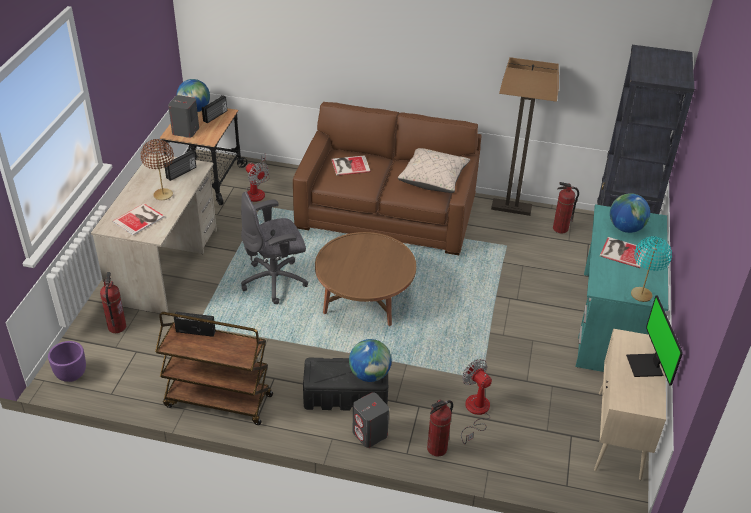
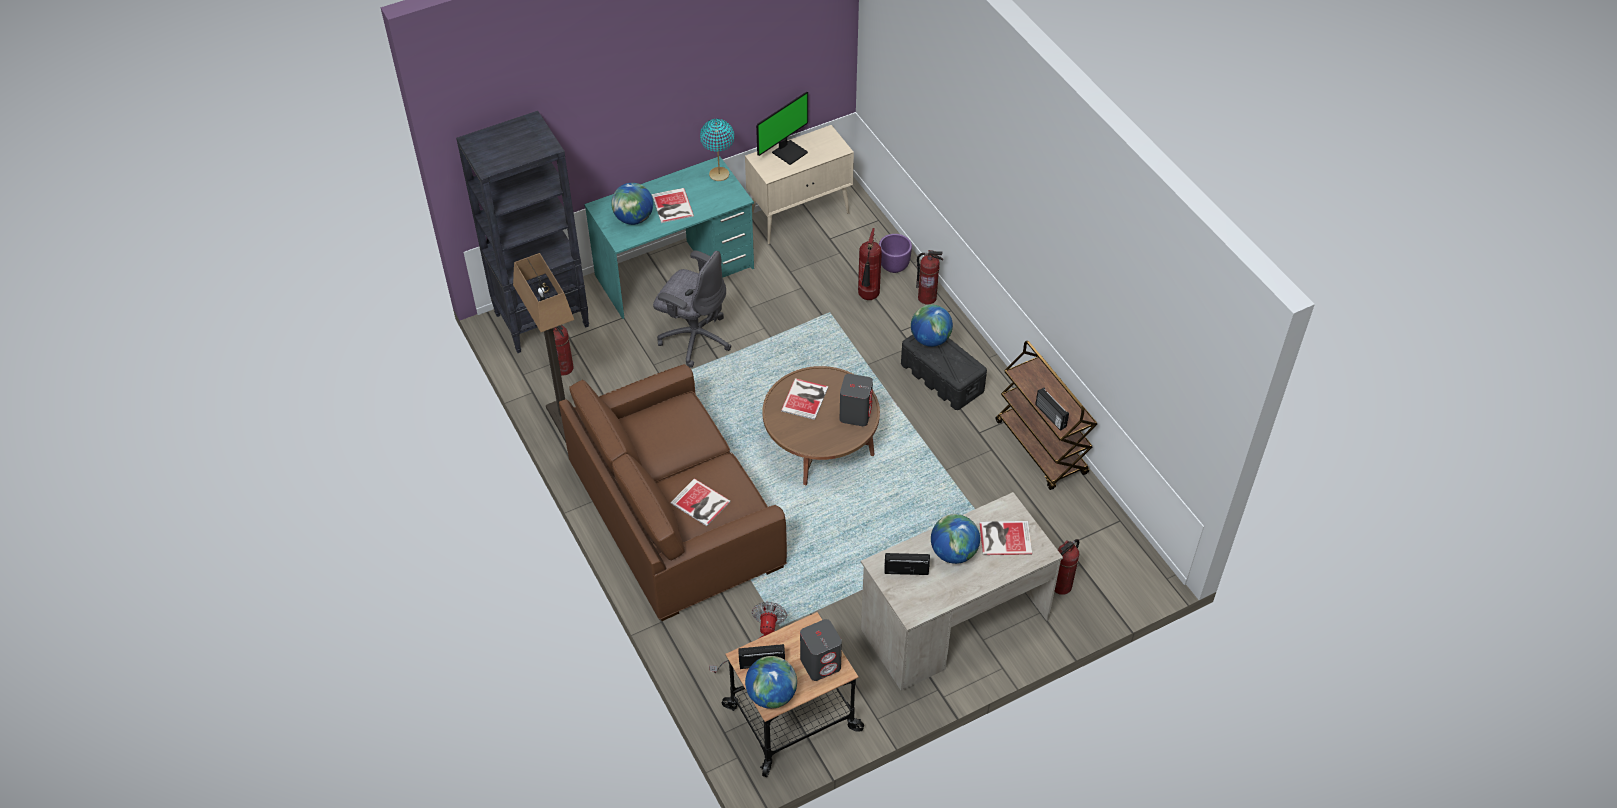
camera: 130 degrees left, 10 degrees up
purple planter [48,341,86,382] -> purple planter moved to [879,234,912,273]
brown table lamp [141,139,174,200] -> globe [931,514,980,564]
grey office chair [241,191,308,304] -> grey office chair moved to [653,250,731,368]
grey speaker [353,393,389,448] -> grey speaker moved to [840,374,873,426]
beige pillow [398,148,470,193] -> none
fan [461,359,492,444] -> fire extinguisher [858,228,882,300]
none -> book [781,378,828,420]

